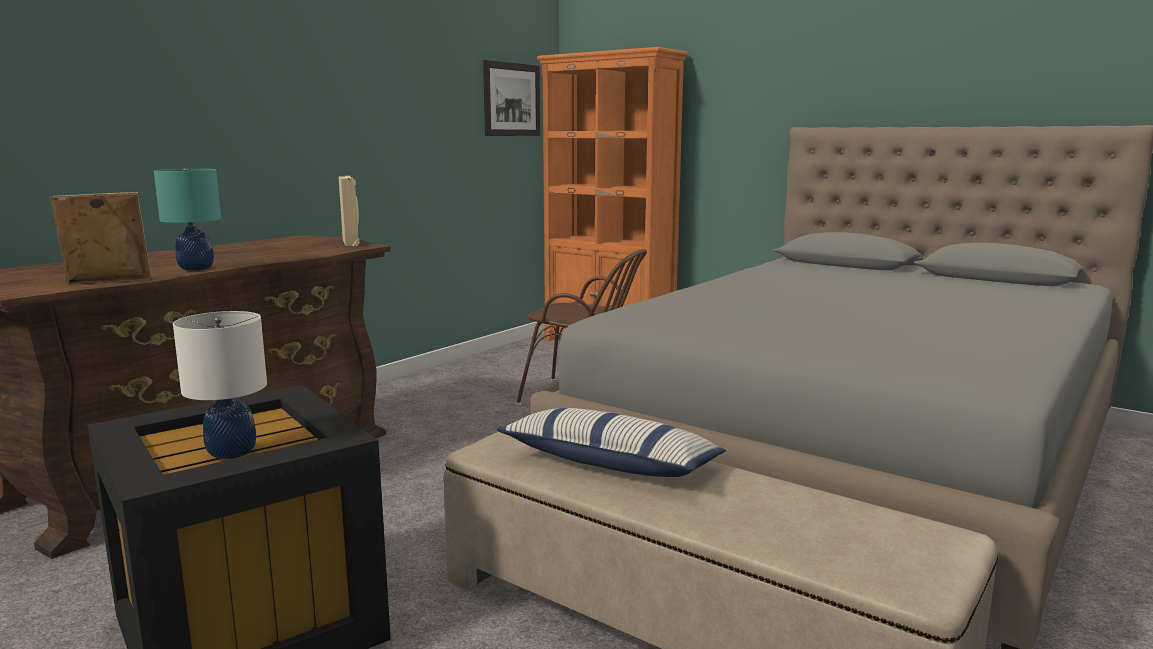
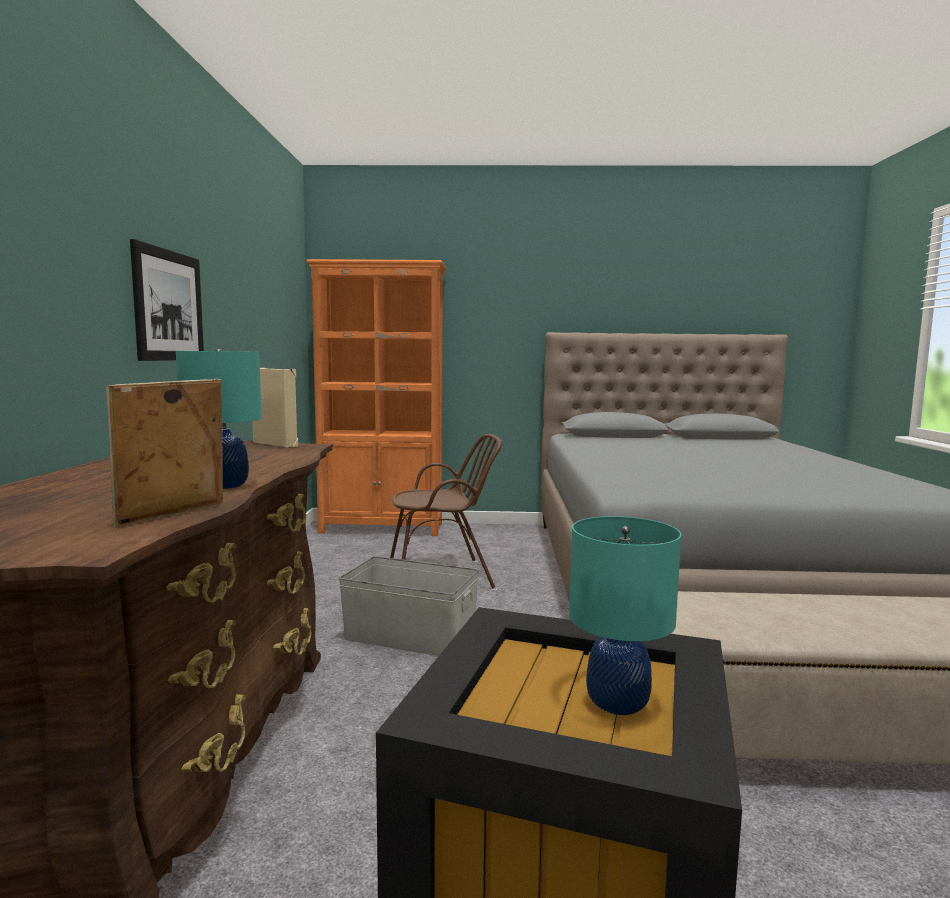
camera: 35 degrees left, 5 degrees down
white table lamp [173,311,267,459] -> turquoise table lamp [569,516,681,715]
picture [483,60,540,136] -> picture moved to [130,239,204,361]
pillow [497,408,726,477] -> none
none -> grey storage box [339,556,479,656]

